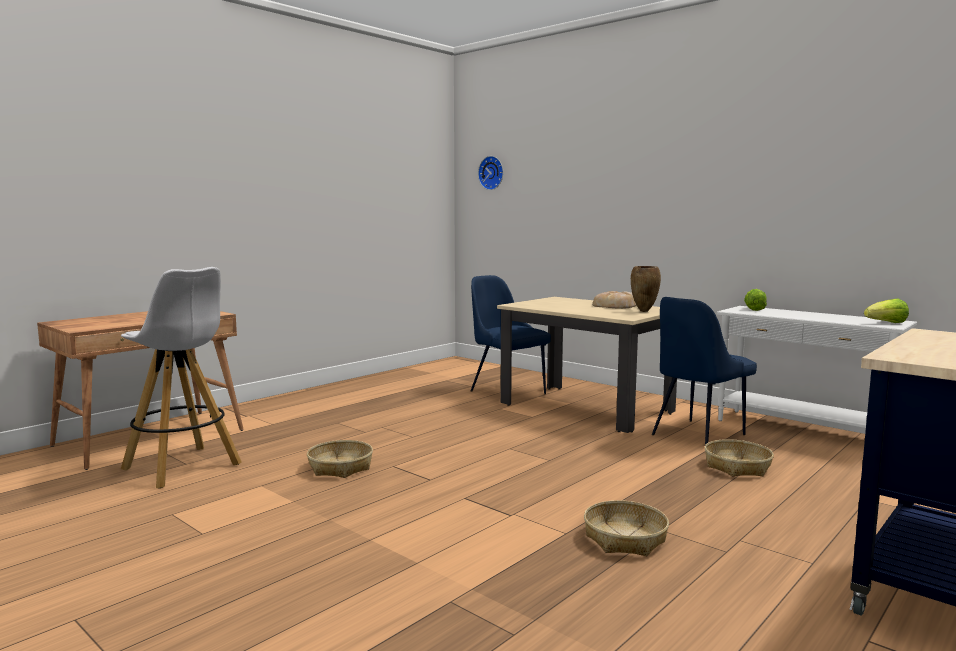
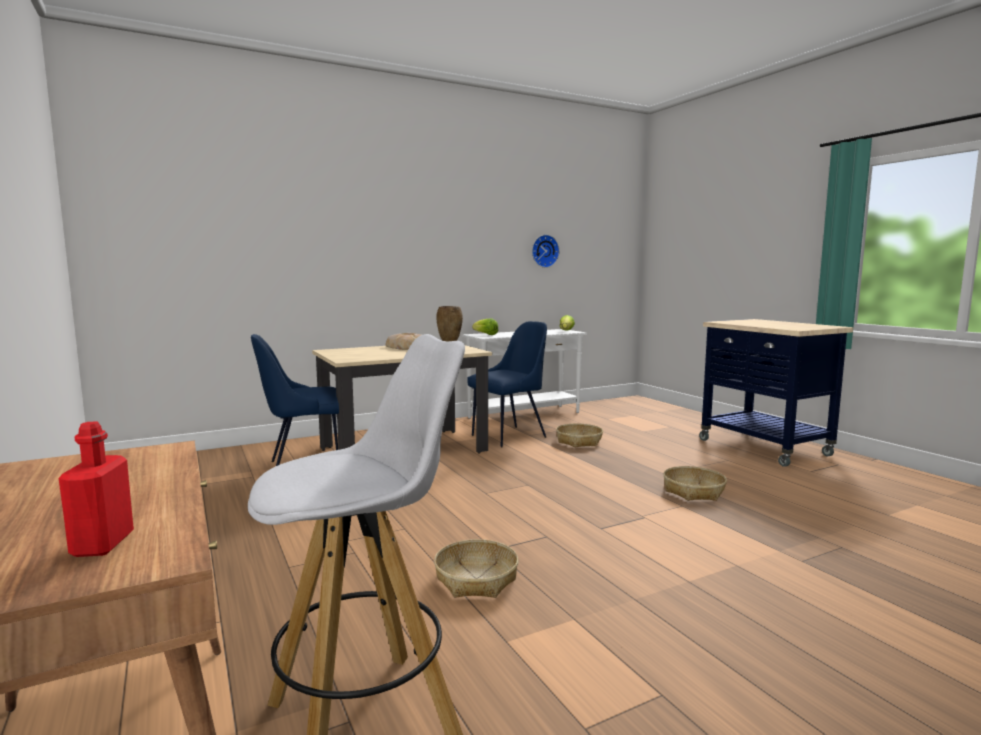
camera: 70 degrees left, 0 degrees up
wall clock [478,156,503,190] -> wall clock moved to [532,235,560,268]
blue chair [652,297,757,445] -> blue chair turned 105 degrees counterclockwise [467,321,547,447]
none -> red bottle [59,422,134,557]

